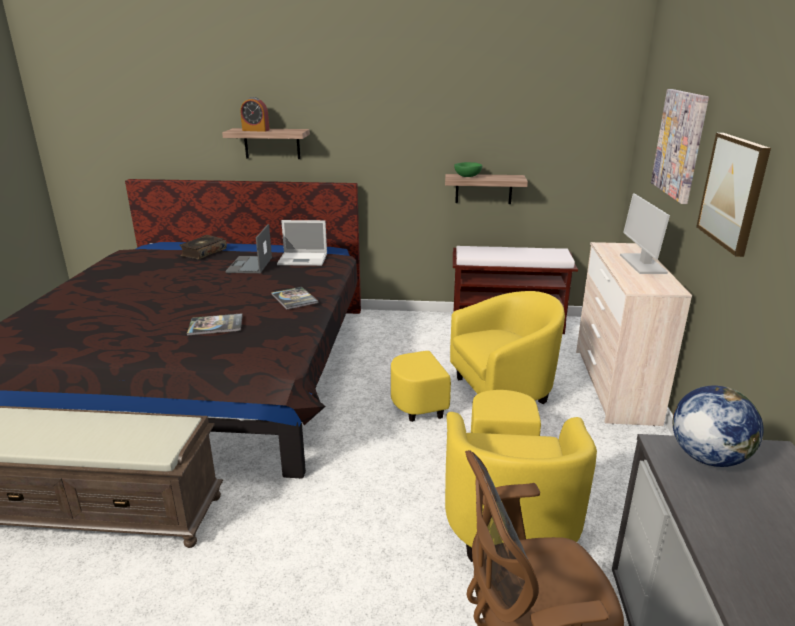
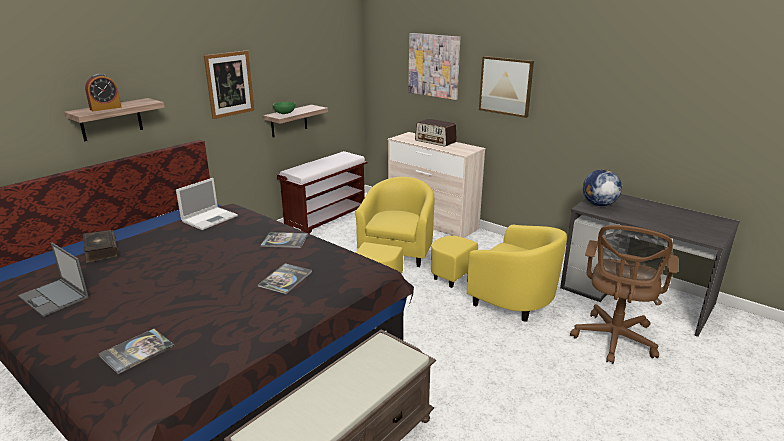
camera: 55 degrees left, 0 degrees up
laptop [225,224,272,273] -> laptop moved to [18,243,89,317]
monitor [620,194,670,274] -> radio [415,119,457,147]
none -> book [99,329,175,374]
none -> picture [204,50,254,119]

